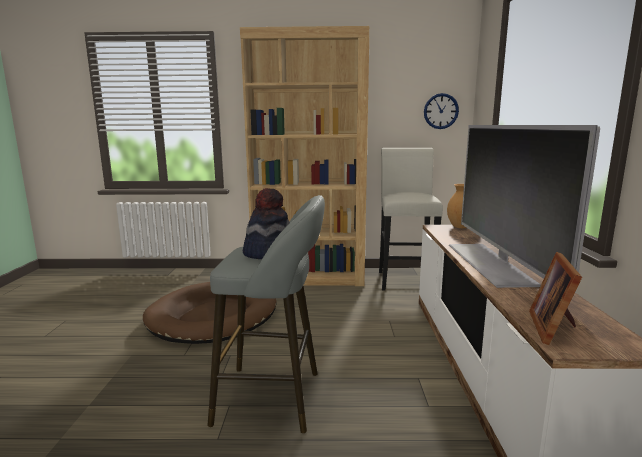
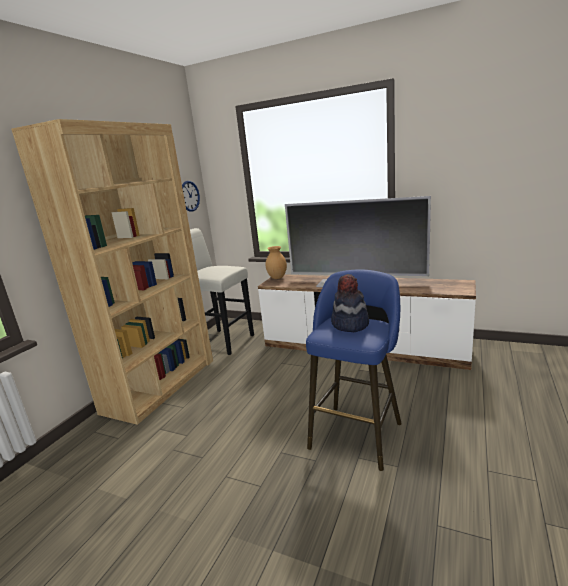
camera: 65 degrees left, 5 degrees up
brown dog bed [143,282,277,344] -> none
grey stool [207,195,325,433] -> blue stool [306,269,402,471]
picture frame [529,252,582,345] -> none

